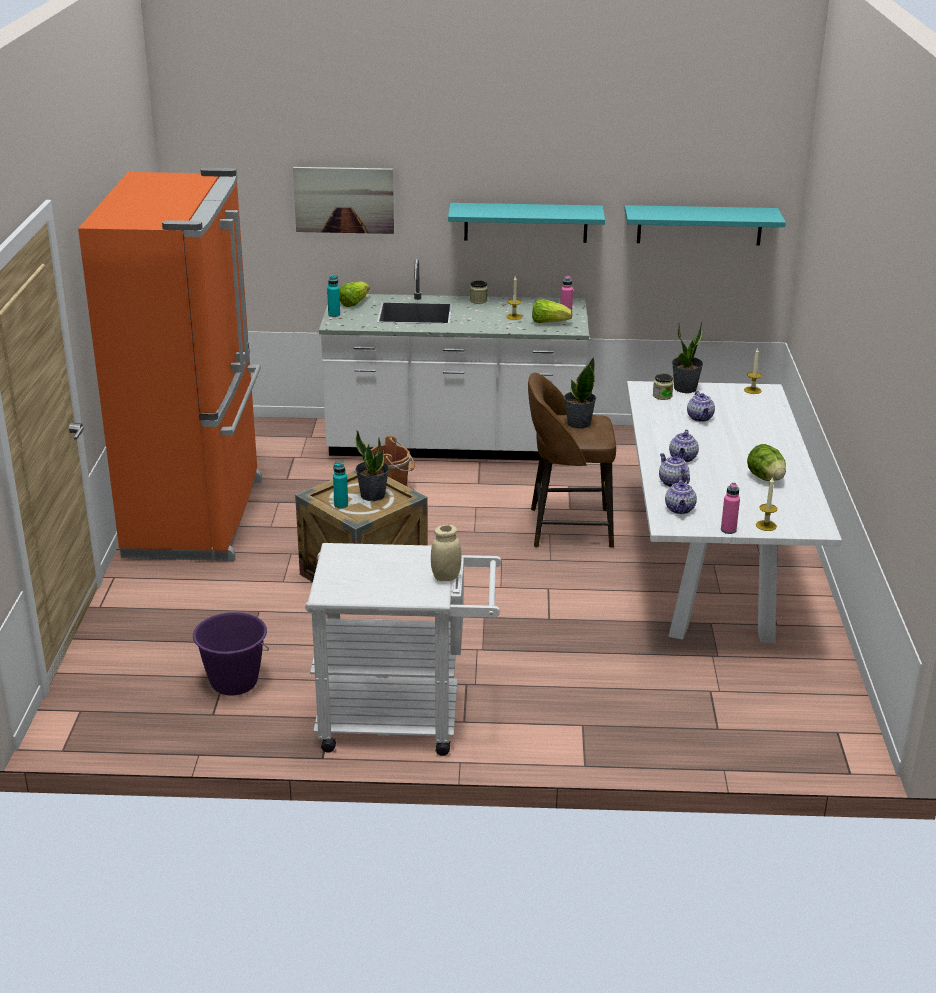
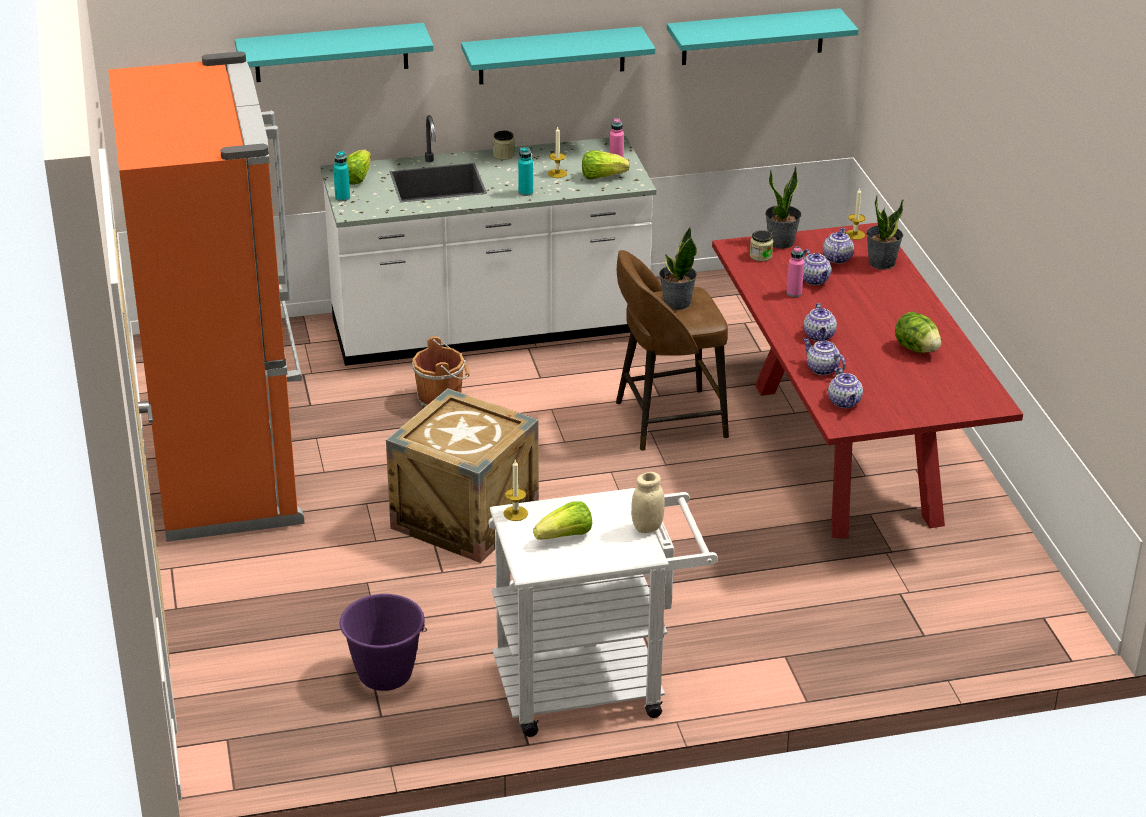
camera: 15 degrees left, 5 degrees up
picture [293,167,394,234] -> turquoise shelf [235,23,434,82]
turquoise bottle [333,462,348,509] -> turquoise bottle moved to [518,147,533,196]
potted plant [355,431,389,501] -> potted plant moved to [866,195,904,270]
white dining table [627,381,842,643] -> red dining table [712,223,1023,539]
pink bottle [721,483,740,534] -> pink bottle moved to [787,246,804,297]
candle [756,476,777,531] -> candle moved to [503,460,528,521]
none -> lettuce [533,501,592,540]
none -> teapot [823,228,854,264]

